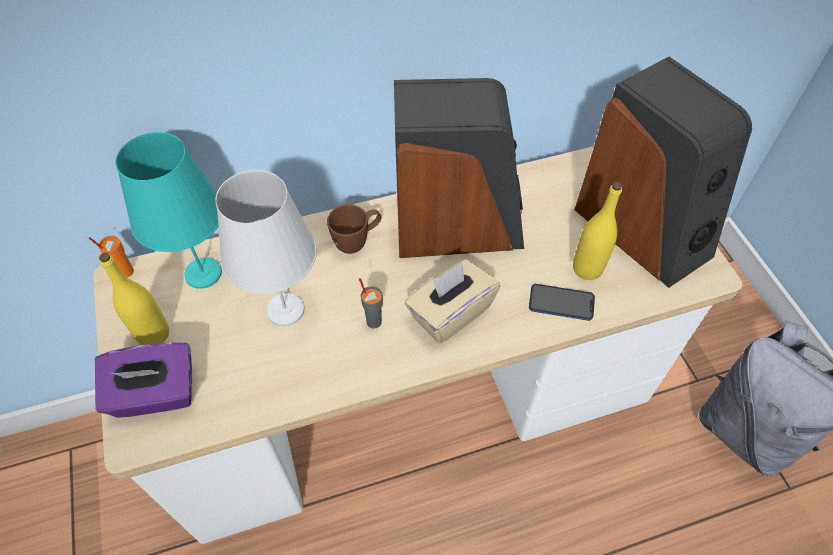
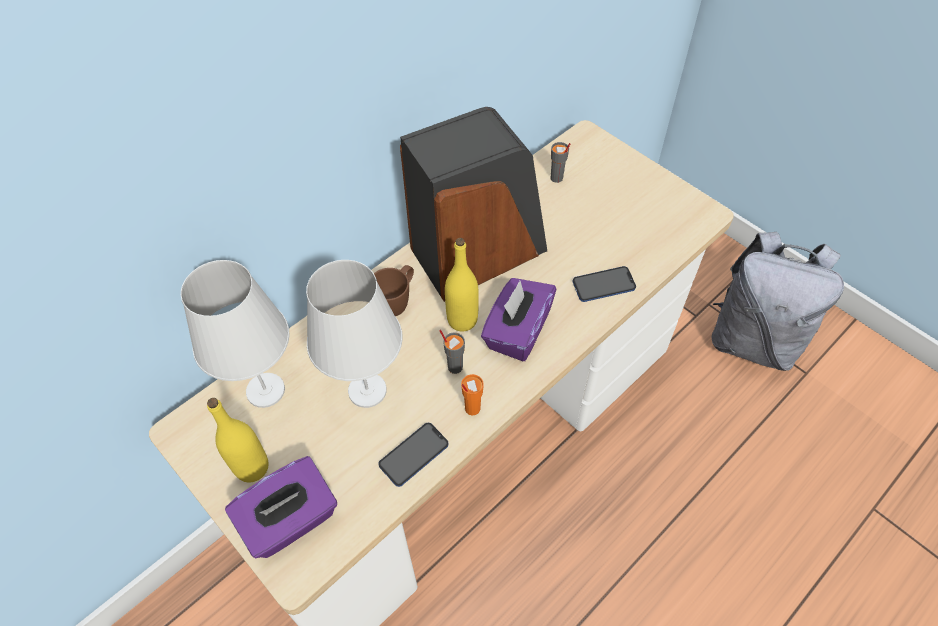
camera: 25 degrees left, 0 degrees up
orange cup [89,236,134,278] -> orange cup moved to [461,374,484,415]
turquoise table lamp [115,132,222,289] -> white table lamp [181,260,290,408]
beige tissue box [405,259,500,344] -> purple tissue box [481,278,557,361]
yellow bottle [573,182,622,280] -> yellow bottle moved to [445,238,479,332]
speaker [574,57,752,288] -> none
none -> phone [379,423,448,487]
none -> grey cup [551,142,570,183]

